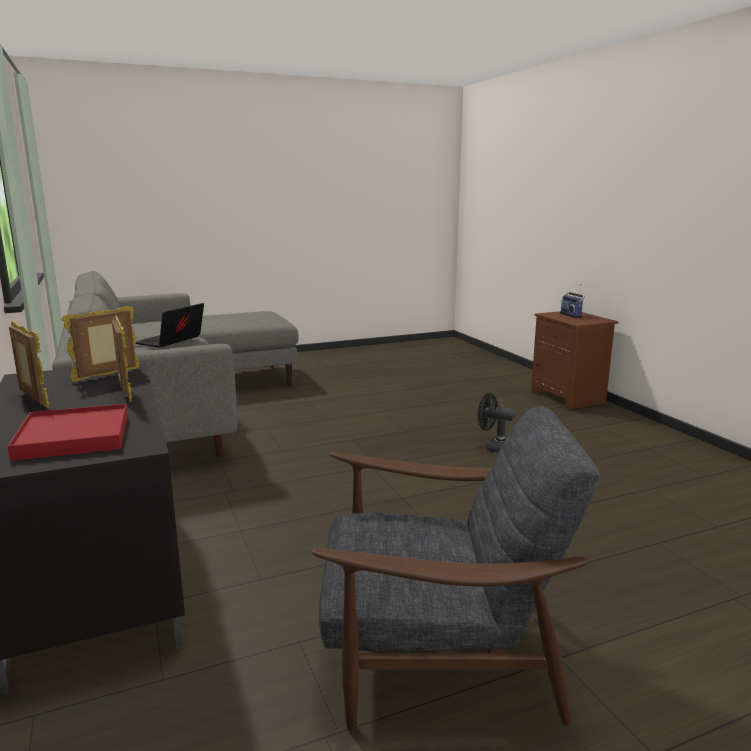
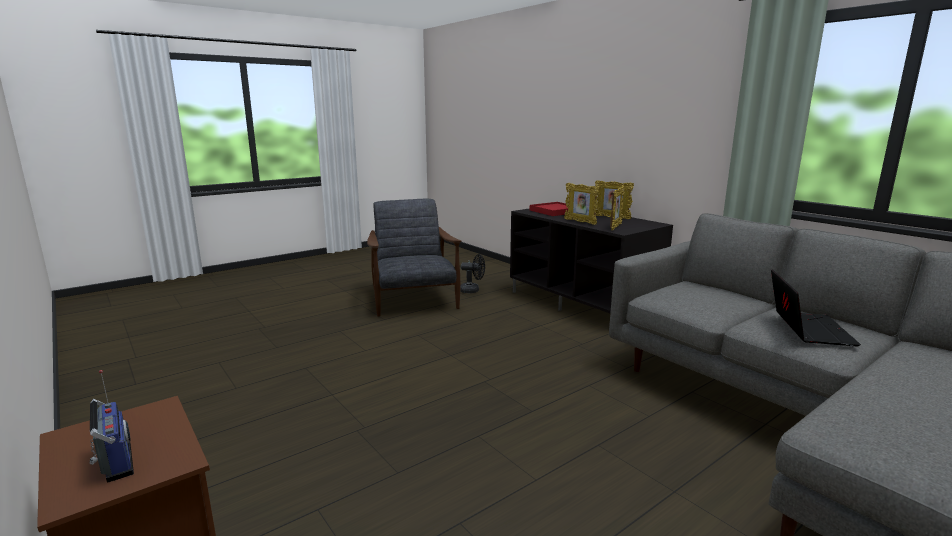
camera: 165 degrees right, 0 degrees up
grey armchair [312,406,600,731] -> grey armchair turned 90 degrees clockwise [367,199,461,316]
black fan [478,393,515,453] -> black fan moved to [460,254,485,293]

